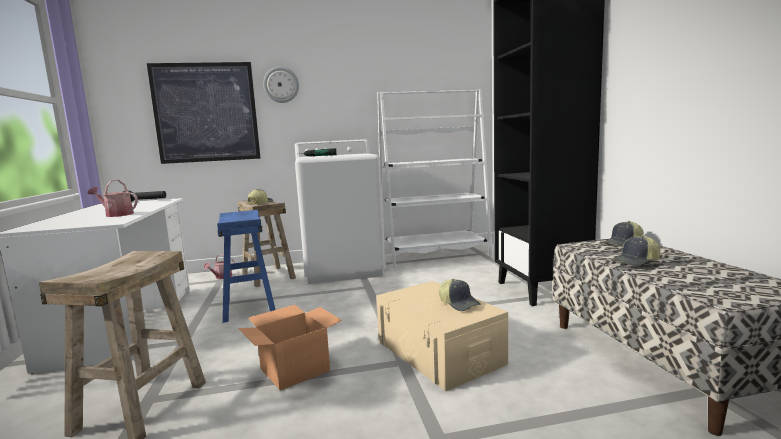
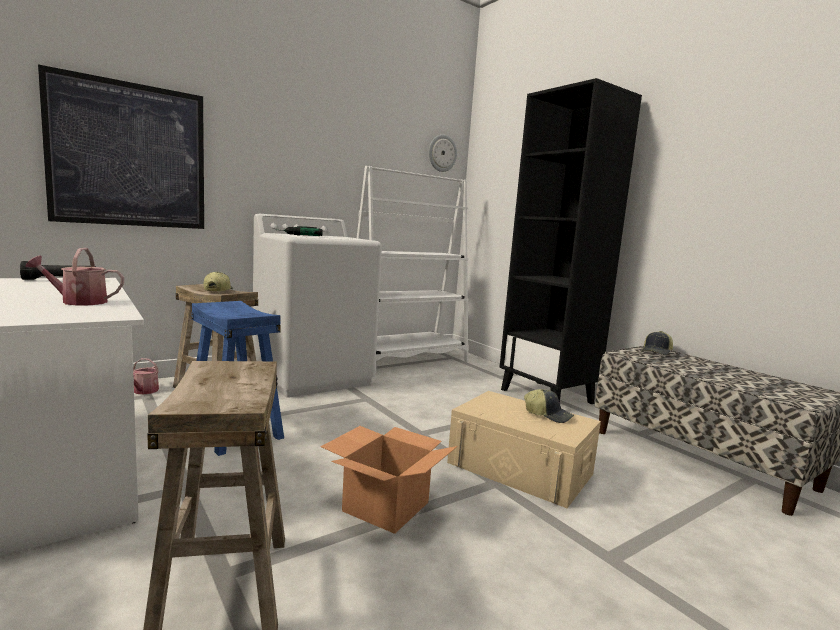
camera: 25 degrees left, 0 degrees up
wall clock [263,67,299,103] -> wall clock moved to [429,134,457,172]
cap [611,235,660,266] -> none

